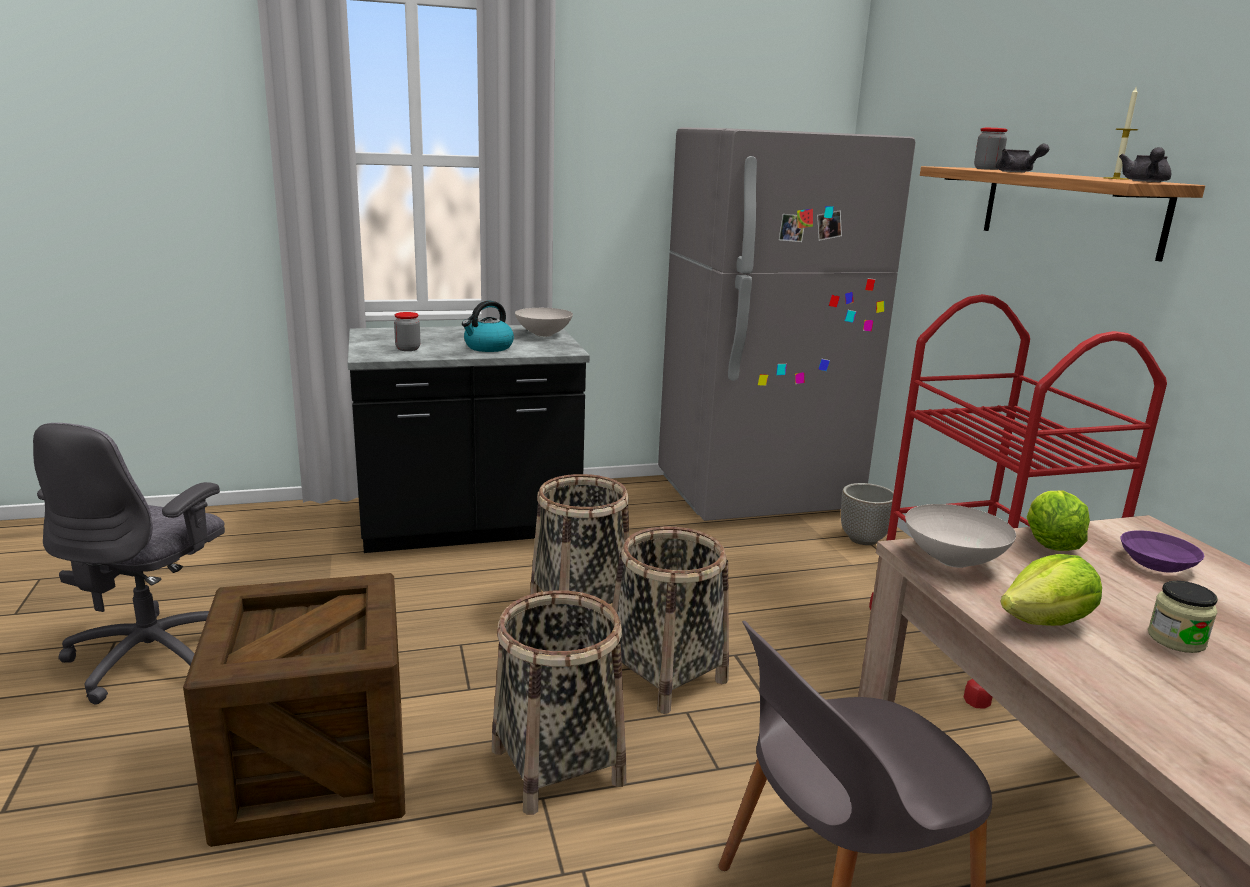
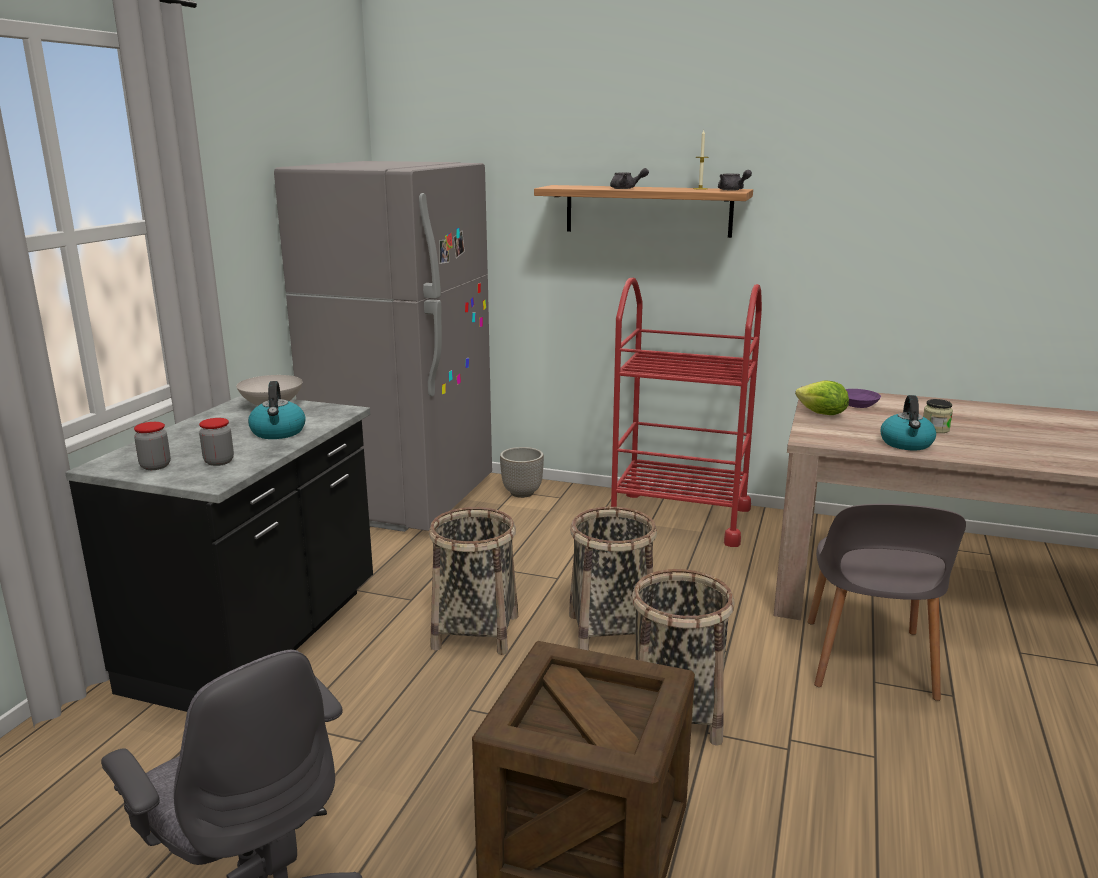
camera: 55 degrees left, 0 degrees up
white bowl [905,504,1016,568] -> none
jar [974,128,1007,170] -> jar moved to [134,422,171,470]
lettuce [1000,554,1102,626] -> kettle [881,395,936,450]

